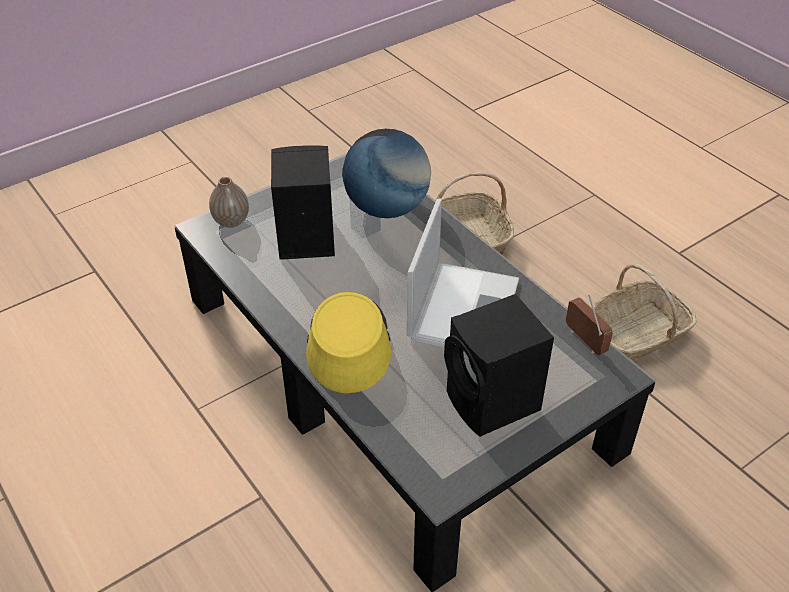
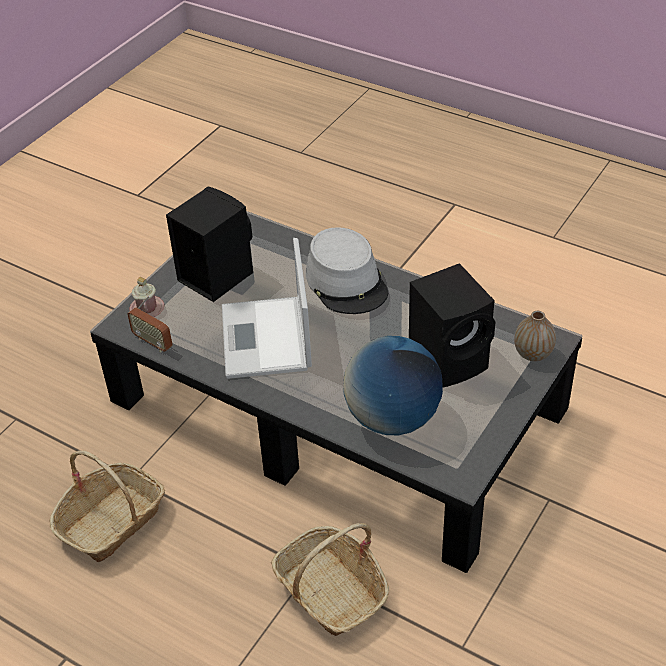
camera: 160 degrees right, 0 degrees up
yellow hat [306,292,392,393] -> grey hat [306,227,388,314]
none -> pink mug [130,277,164,317]

